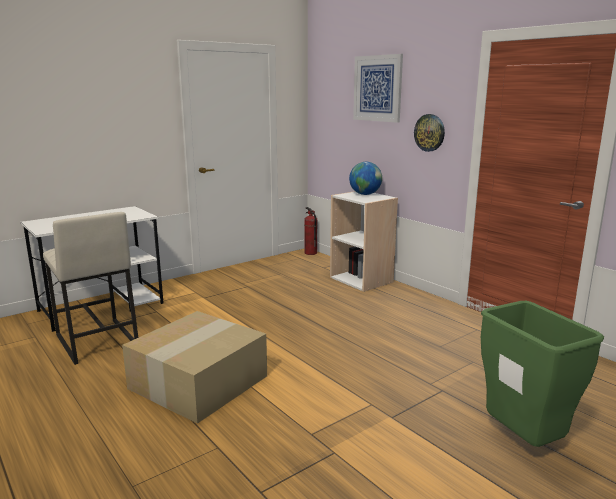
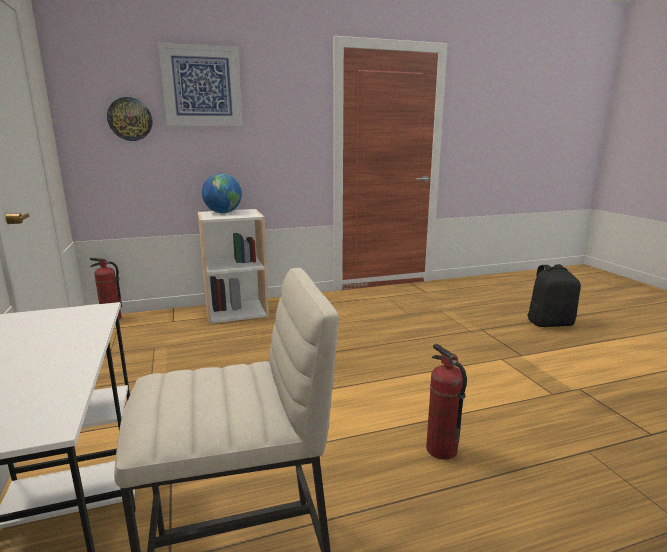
camera: 70 degrees left, 0 degrees up
cardboard box [122,311,267,424] -> fire extinguisher [426,344,467,460]
wall clock [414,114,445,152] -> wall clock moved to [107,97,152,141]
green trash can [481,301,604,447] -> black backpack [528,264,581,327]

